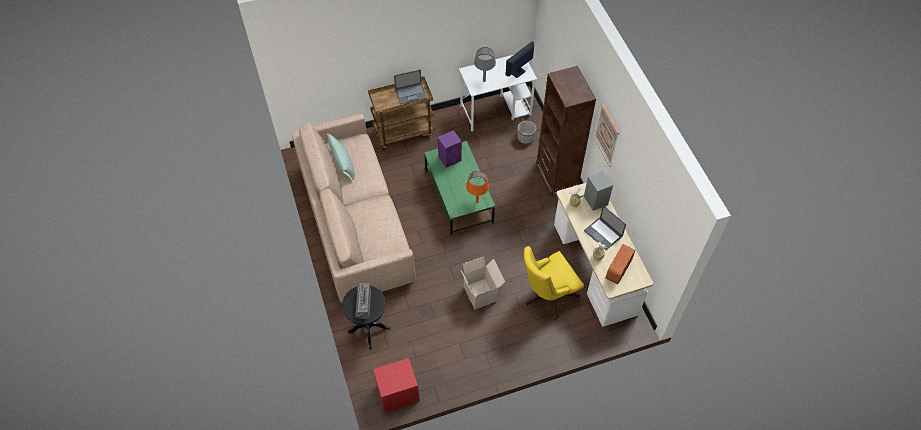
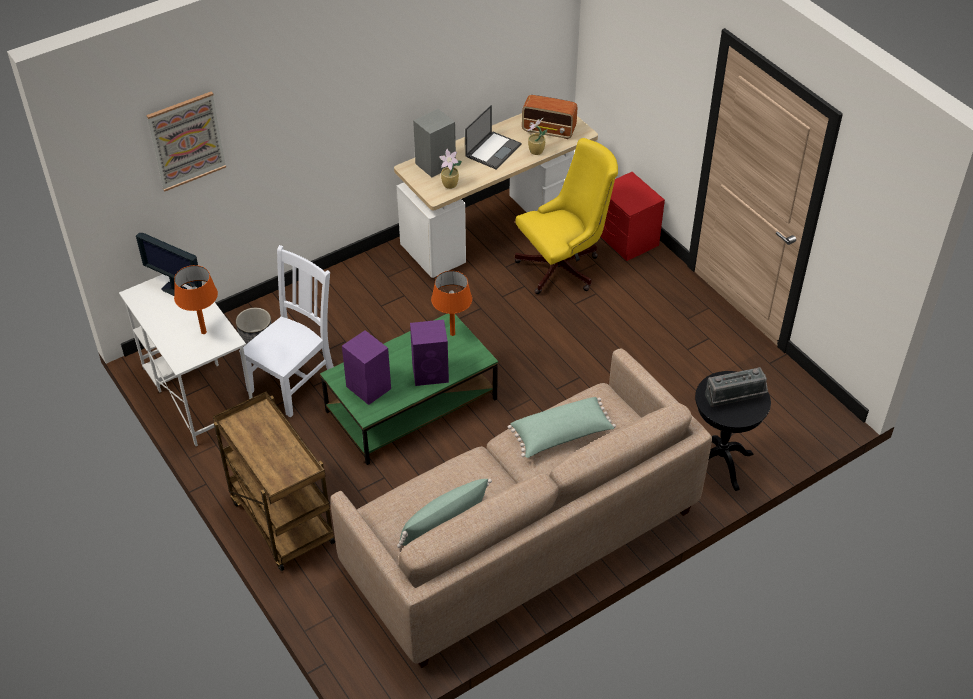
camera: 105 degrees left, 10 degrees down
red nightstand [373,358,420,413] -> red nightstand moved to [601,172,665,261]
laptop [394,69,427,105] -> none
cardboard box [461,256,505,309] -> none
grey table lamp [474,47,496,82] -> orange table lamp [174,265,218,334]
yellow office chair [524,246,584,320] -> yellow office chair turned 75 degrees counterclockwise [515,138,618,294]
brown bookcase [536,66,596,195] -> none
picture [594,103,620,167] -> picture moved to [146,91,226,191]
none -> white chair [239,245,334,418]
none -> purple speaker [410,320,449,386]
none -> green pillow [508,397,616,458]

